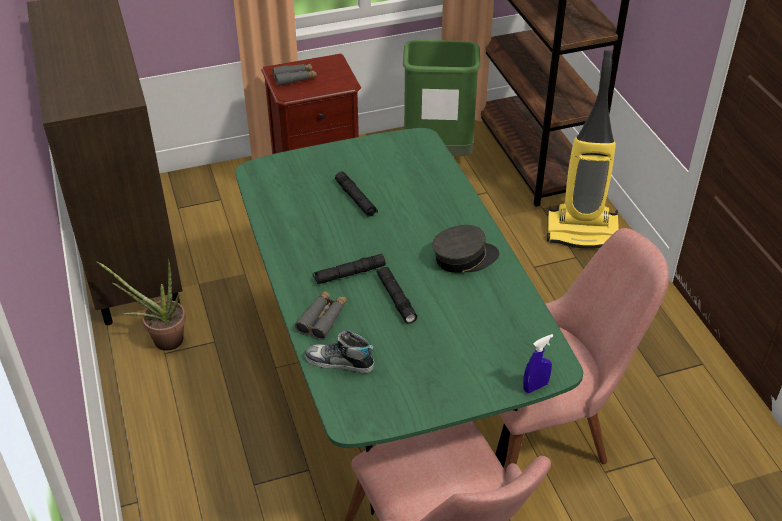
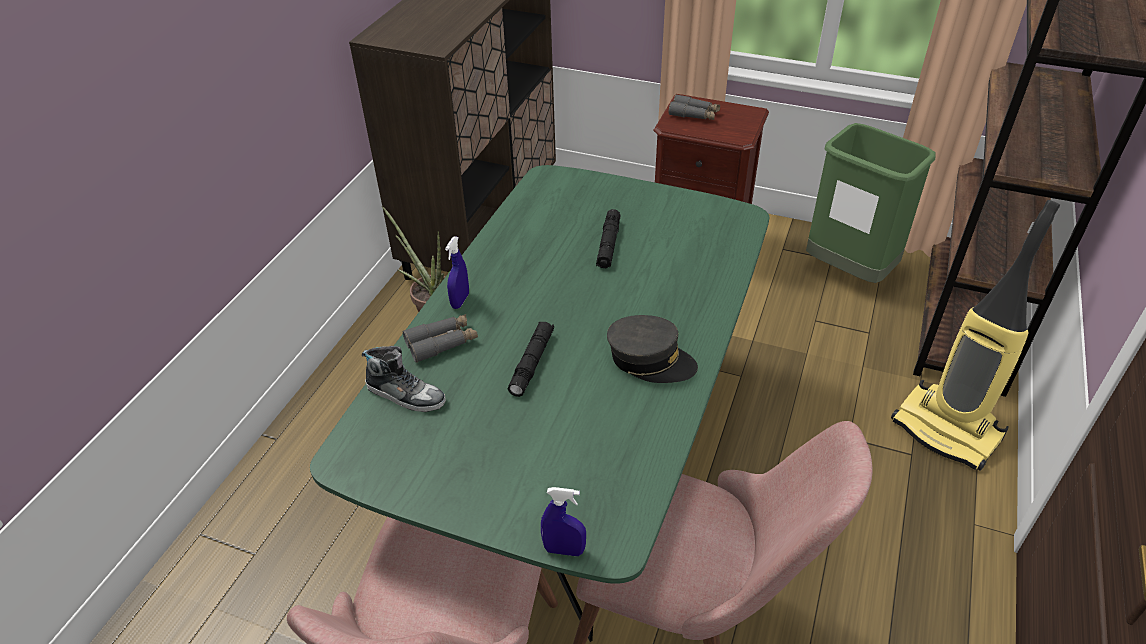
camera: 40 degrees right, 0 degrees up
shoe [305,330,374,374] -> shoe turned 150 degrees clockwise [362,346,446,412]
black flashlight [313,254,386,284] -> none
none -> blue spray bottle [445,236,469,309]

